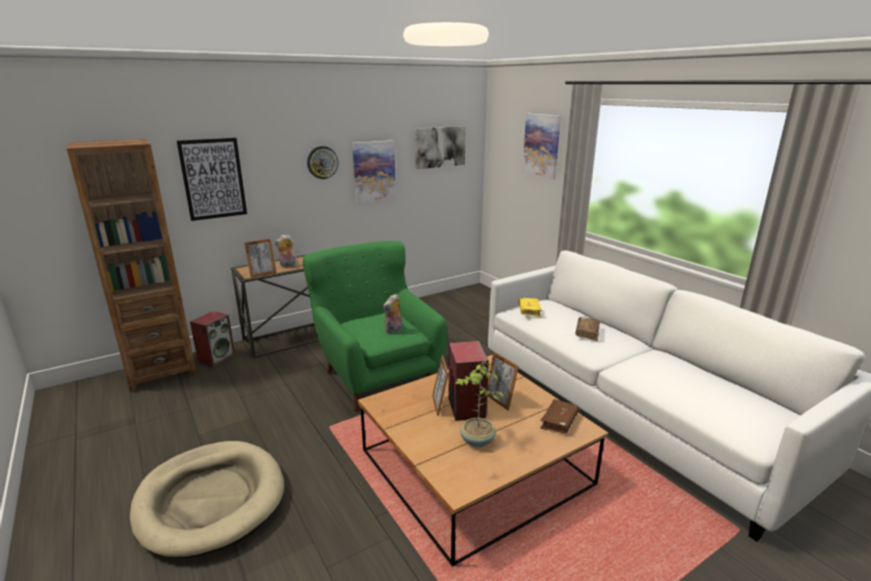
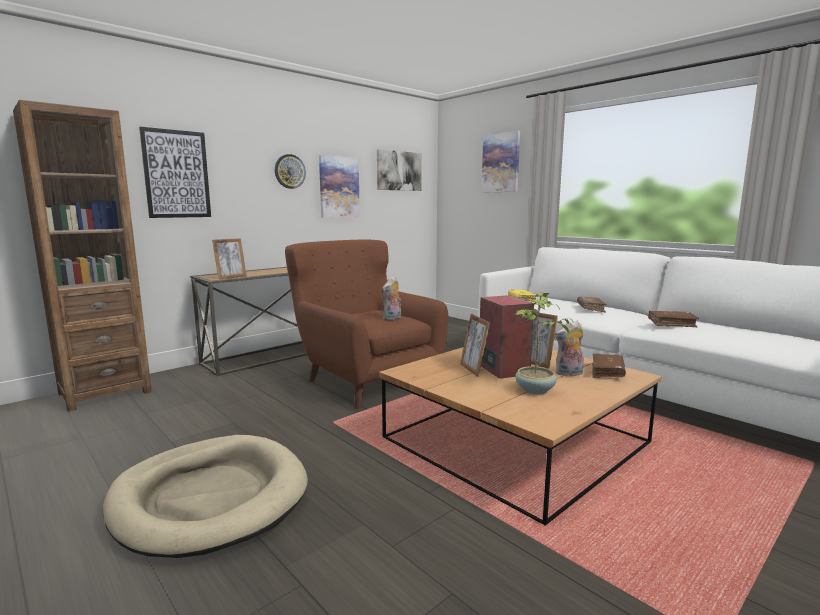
camera: 10 degrees left, 10 degrees down
speaker [190,311,235,367] -> none
plush toy [274,235,297,268] -> plush toy moved to [555,321,584,377]
green armchair [303,241,448,413] -> brown armchair [285,240,449,409]
none -> brown book [648,311,699,327]

